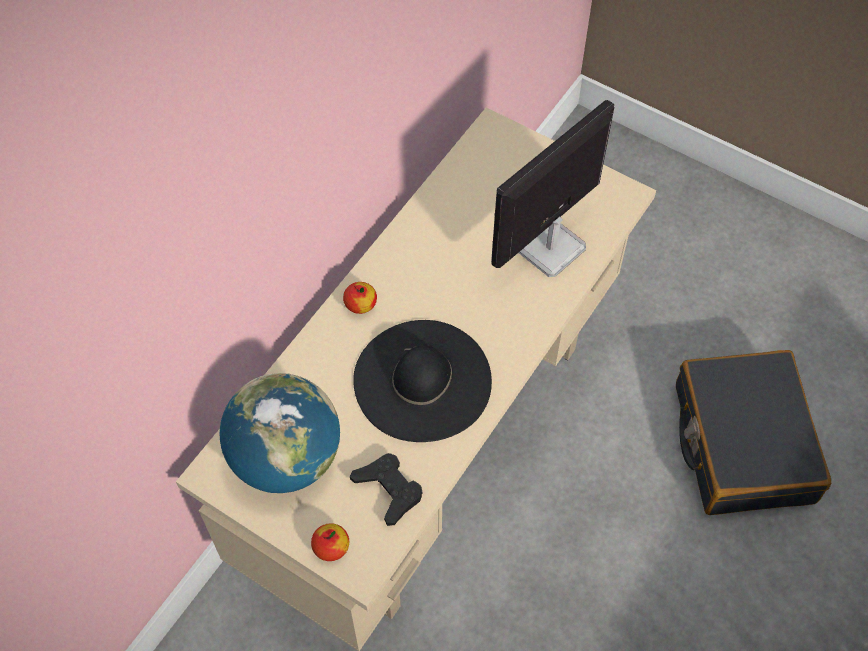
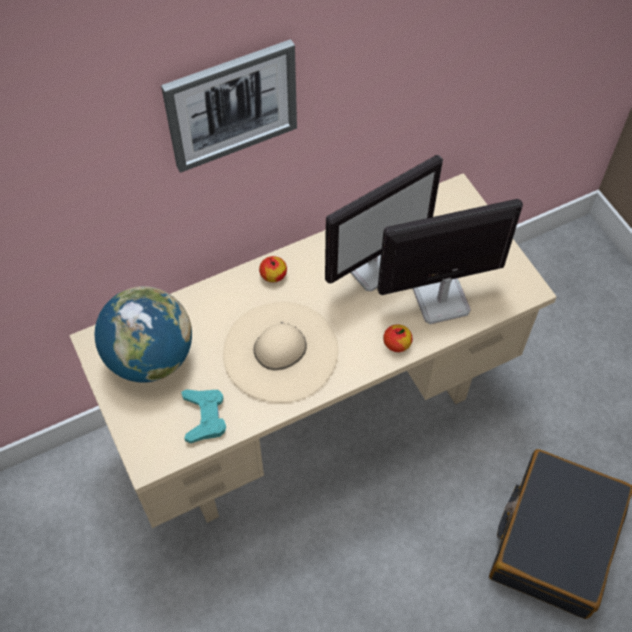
camera: 30 degrees right, 0 degrees up
apple [311,523,349,561] -> apple moved to [383,324,412,352]
black game controller [350,453,423,526] -> turquoise game controller [181,389,226,443]
black hat [353,320,492,442] -> beige hat [223,302,338,403]
none -> picture [161,39,297,173]
none -> monitor [325,155,443,292]

